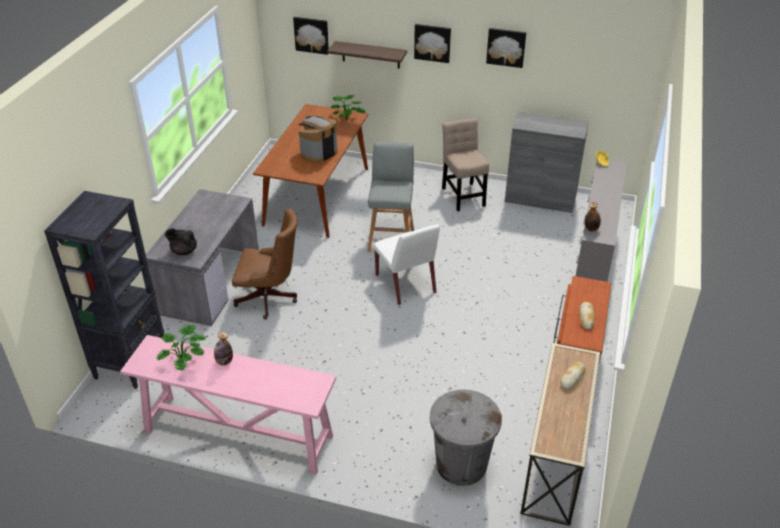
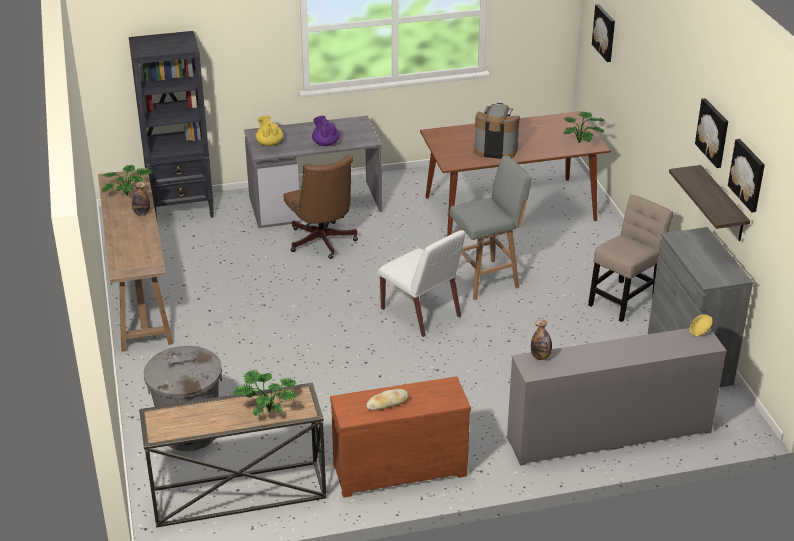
camera: 60 degrees right, 5 degrees down
pink console table [120,335,336,475] -> brown console table [98,168,173,352]
black teapot [165,228,197,255] -> yellow teapot [255,115,283,146]
shelf [327,41,407,69] -> shelf moved to [669,165,750,241]
white chair [373,225,440,305] -> white chair turned 75 degrees counterclockwise [378,230,465,337]
picture [414,24,451,63] -> picture moved to [728,139,765,212]
bread [560,362,586,389] -> potted plant [233,370,297,416]
none -> purple teapot [312,116,340,146]

